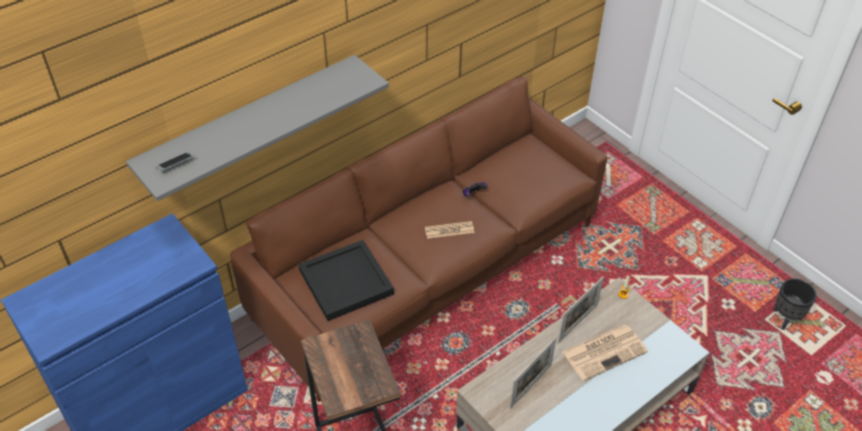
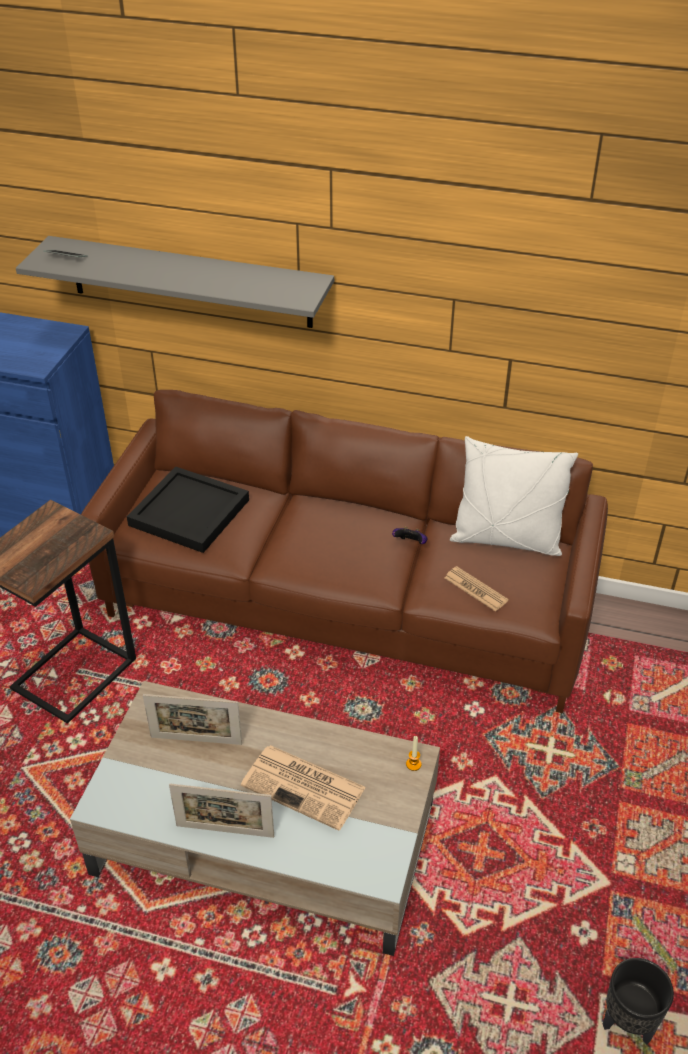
camera: 55 degrees right, 5 degrees down
newspaper [425,221,474,239] -> newspaper moved to [445,566,508,612]
picture frame [558,276,604,343] -> picture frame moved to [169,783,274,838]
none -> white pillow [450,436,578,556]

